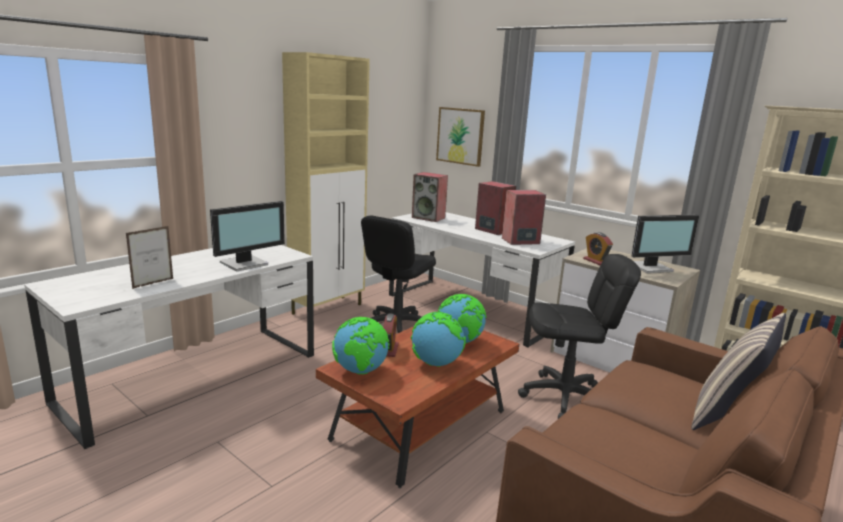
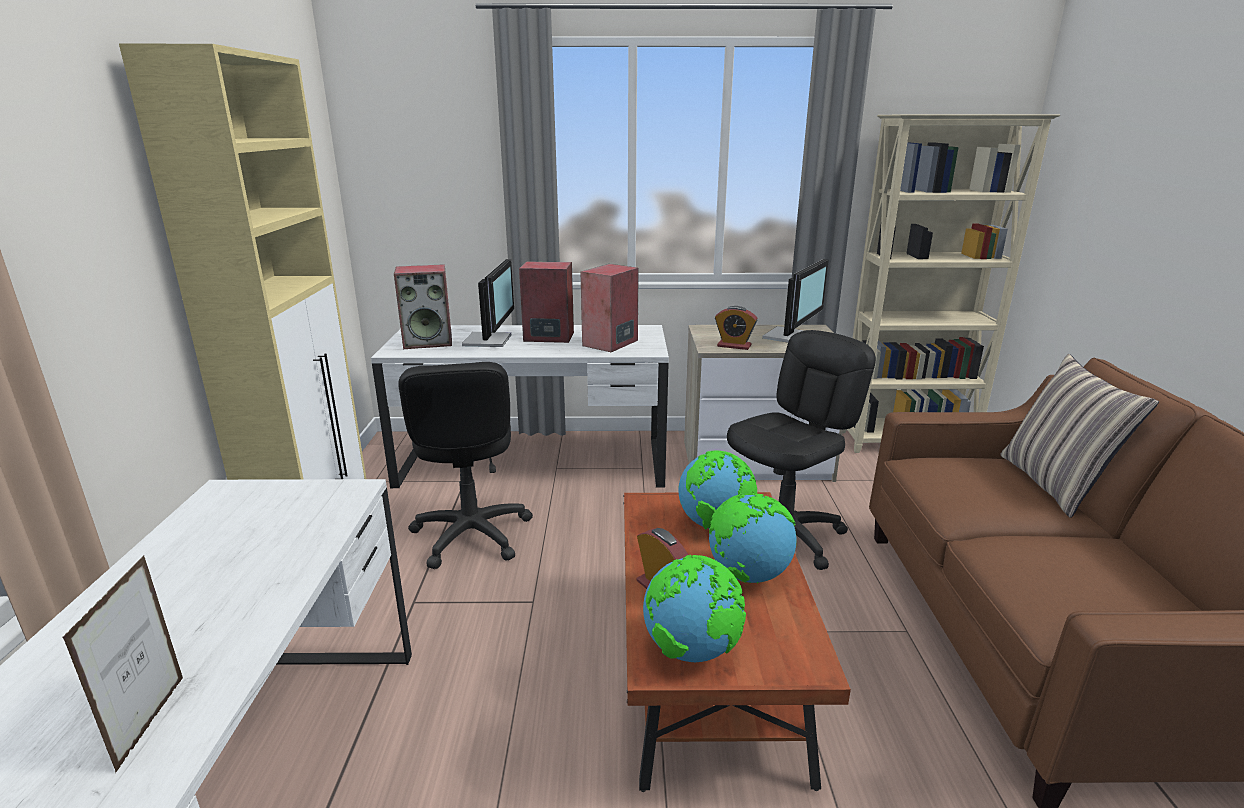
camera: 40 degrees left, 5 degrees up
monitor [210,201,285,272] -> monitor moved to [462,259,514,347]
picture [436,107,485,167] -> none

